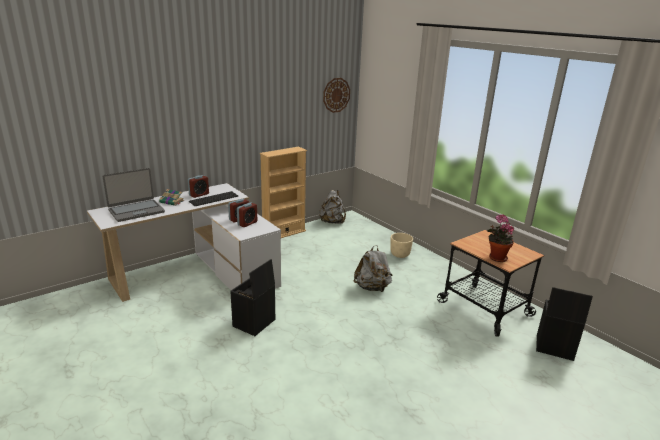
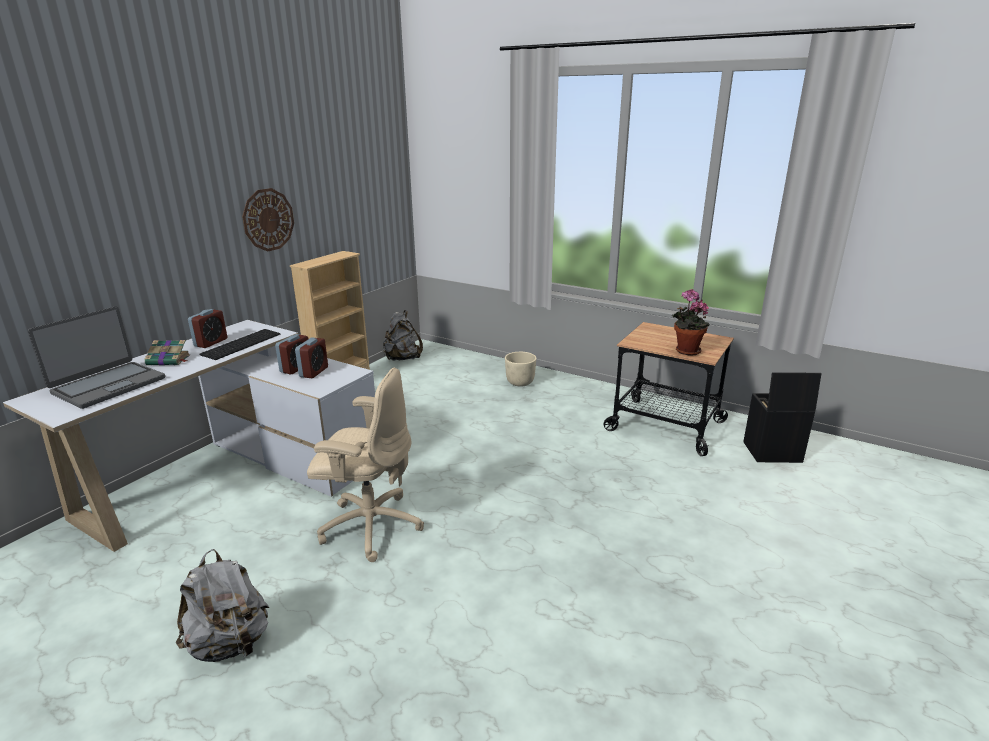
camera: 20 degrees left, 0 degrees up
black storage box [230,259,275,336] -> beige office chair [307,368,424,562]
wall clock [323,78,350,113] -> wall clock moved to [242,188,294,251]
grey backpack [353,245,393,292] -> grey backpack moved to [175,549,269,662]

